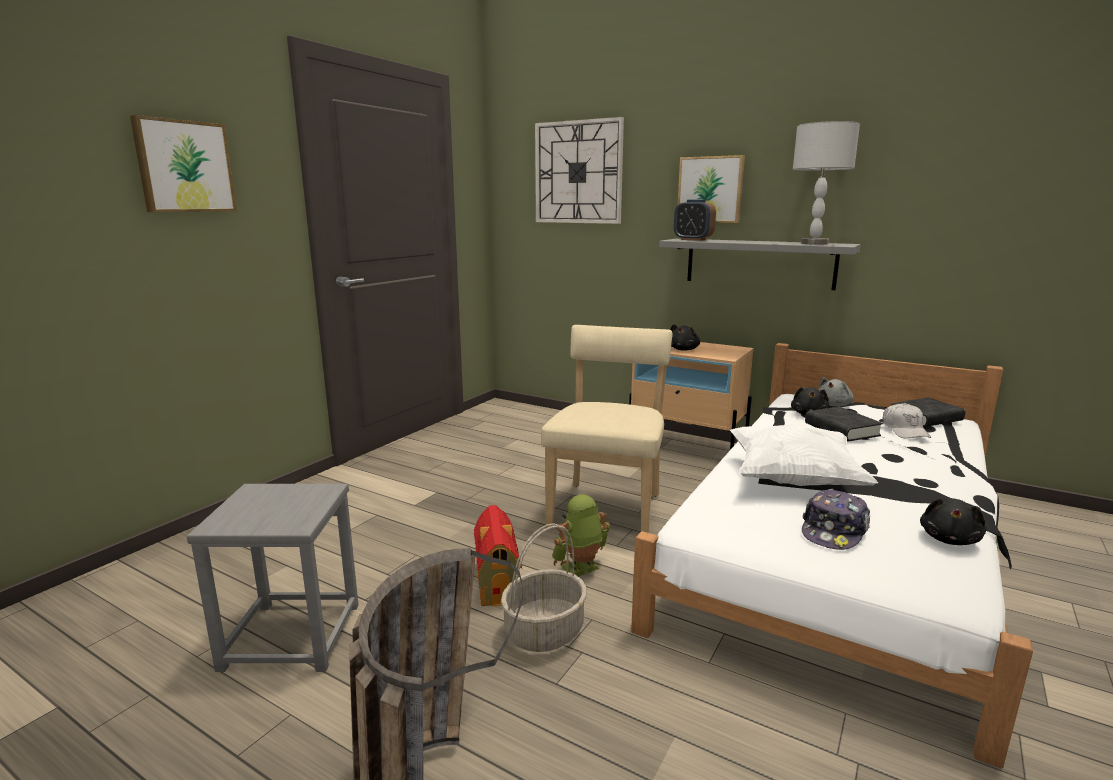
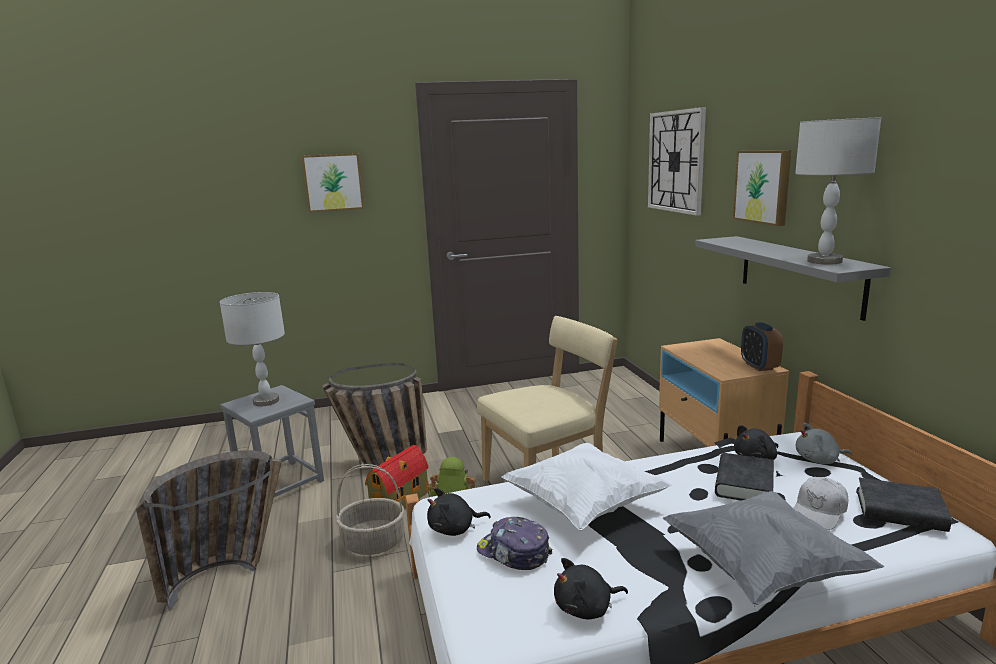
camera: 45 degrees right, 0 degrees up
black plush toy [670,324,700,351] -> black plush toy moved to [427,488,491,536]
alarm clock [674,199,716,241] -> alarm clock moved to [741,322,783,371]
cap [802,489,870,550] -> cap turned 45 degrees clockwise [477,517,552,570]
none -> grey table lamp [220,292,285,406]
none -> basket [323,363,427,469]
none -> grey pillow [663,491,884,606]

